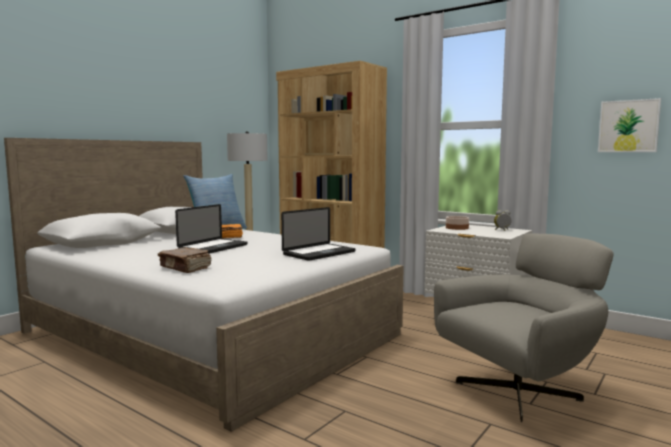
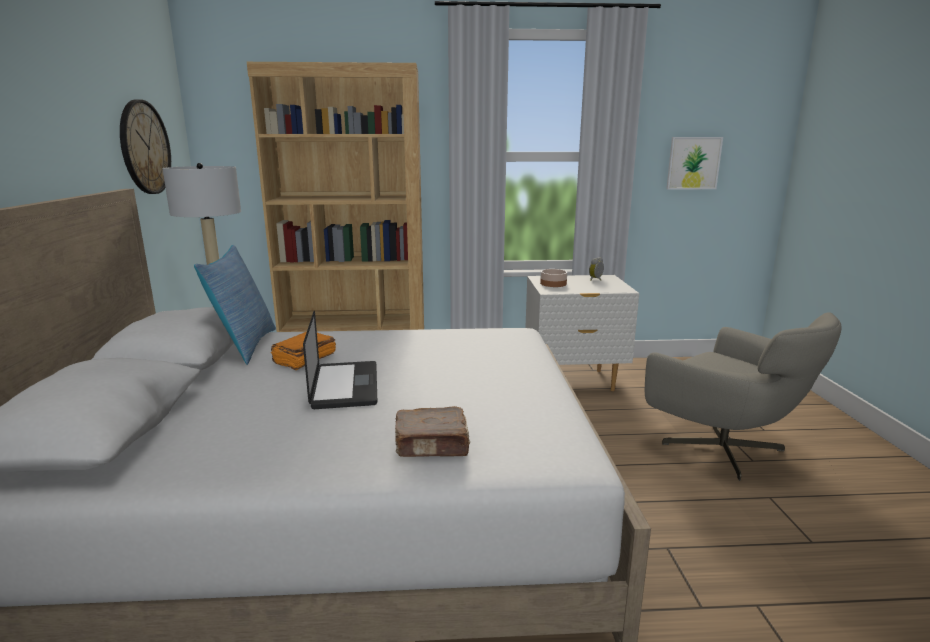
camera: 40 degrees left, 10 degrees up
laptop [281,207,356,261] -> none
grey armchair [434,234,613,422] -> grey armchair turned 120 degrees clockwise [645,312,842,481]
none -> wall clock [120,100,171,194]

